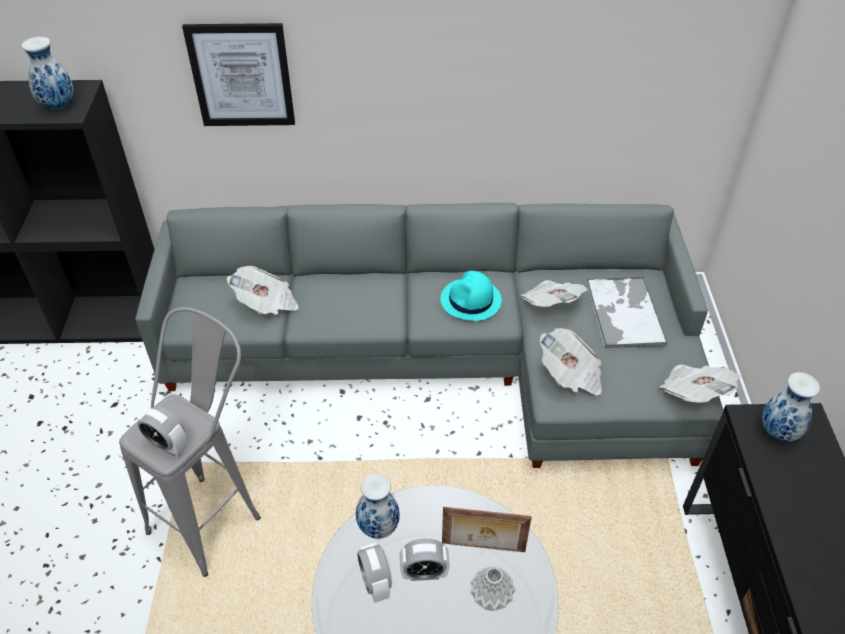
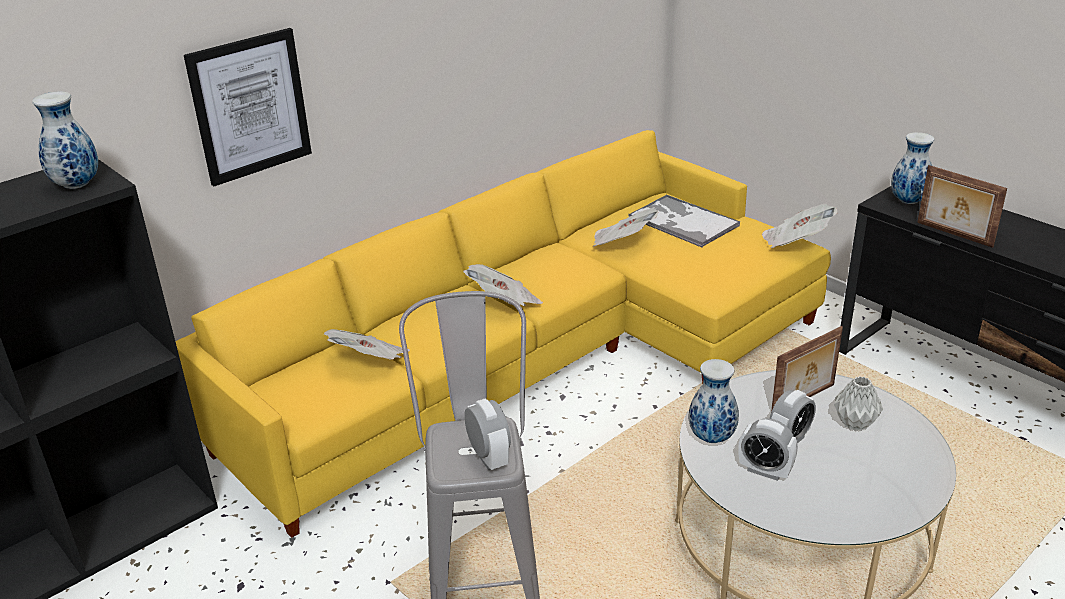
camera: 40 degrees left, 15 degrees down
grey sofa [135,203,724,468] -> yellow sofa [175,130,831,538]
alarm clock [137,406,187,456] -> alarm clock turned 105 degrees counterclockwise [464,399,511,470]
turquoise hat [441,271,502,321] -> none
newspaper [540,328,602,395] -> newspaper moved to [463,264,543,306]
none -> picture frame [917,165,1007,248]

